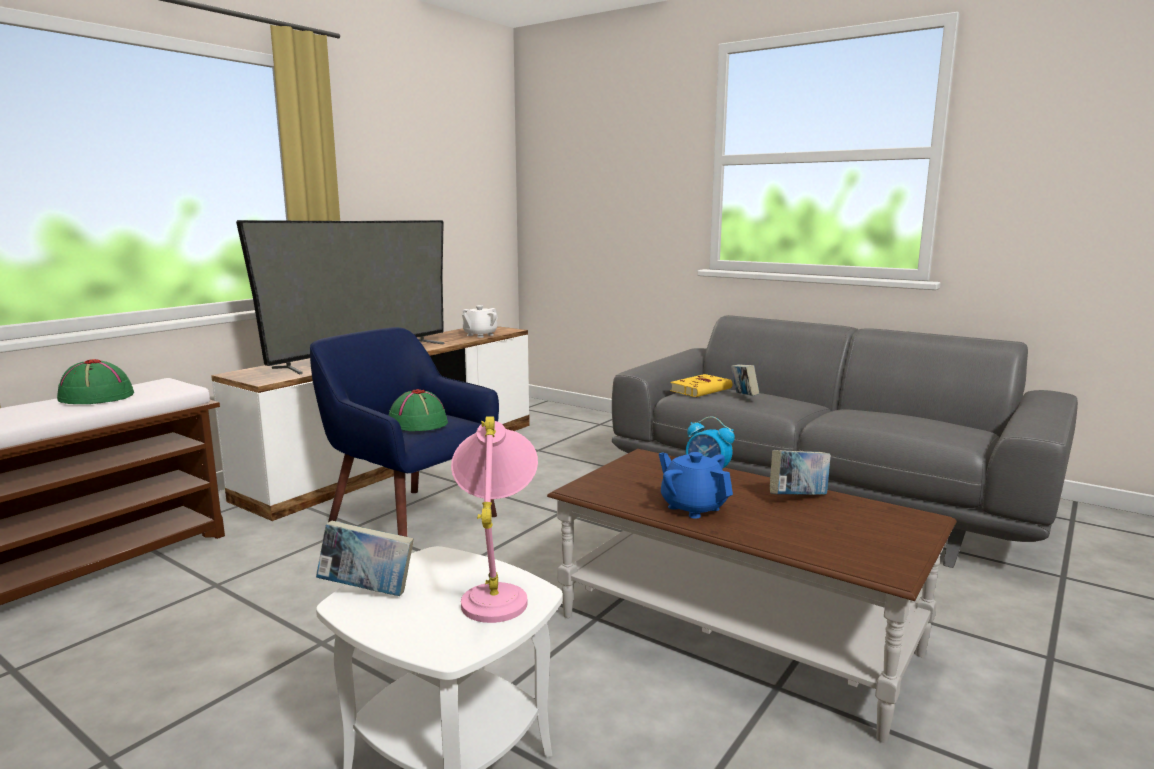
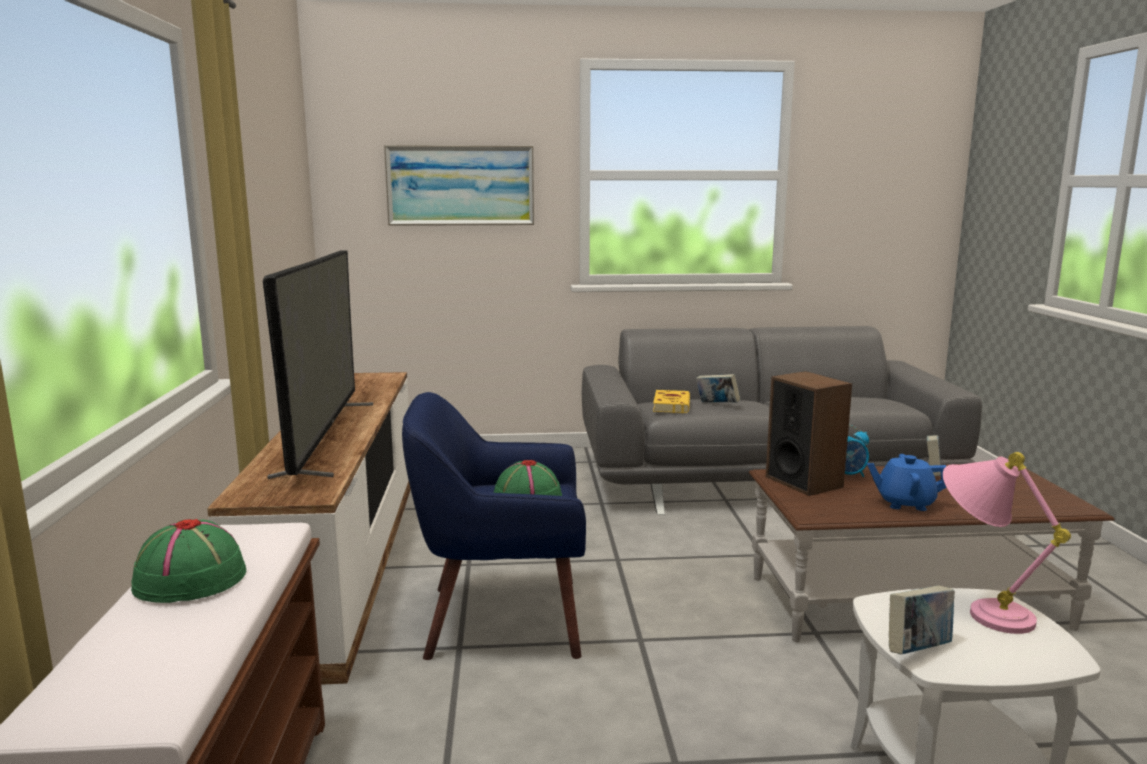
camera: 40 degrees left, 0 degrees up
white teapot [462,305,498,338] -> none
none -> picture [384,145,534,226]
none -> speaker [766,371,852,496]

